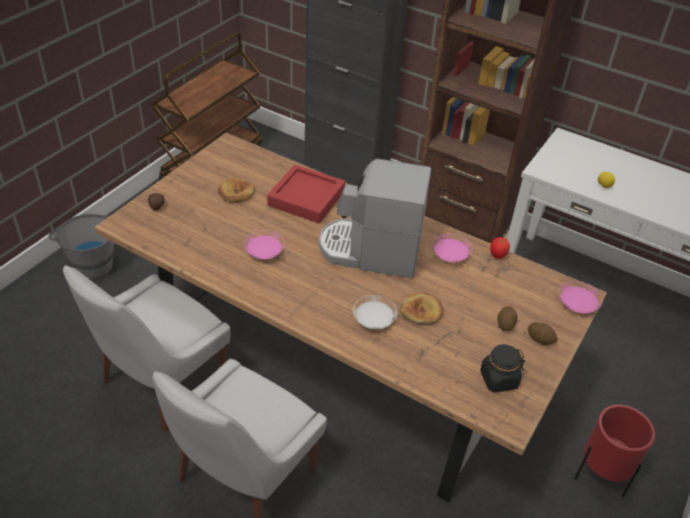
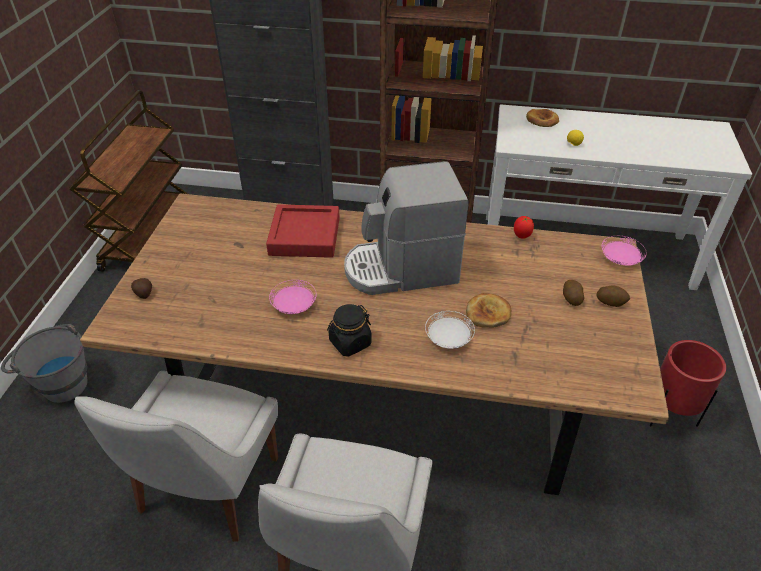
camera: 20 degrees left, 0 degrees up
bread [218,178,255,203] -> bread moved to [526,109,559,127]
pink plate [432,233,473,262] -> none
black jar [480,344,525,392] -> black jar moved to [327,304,372,357]

